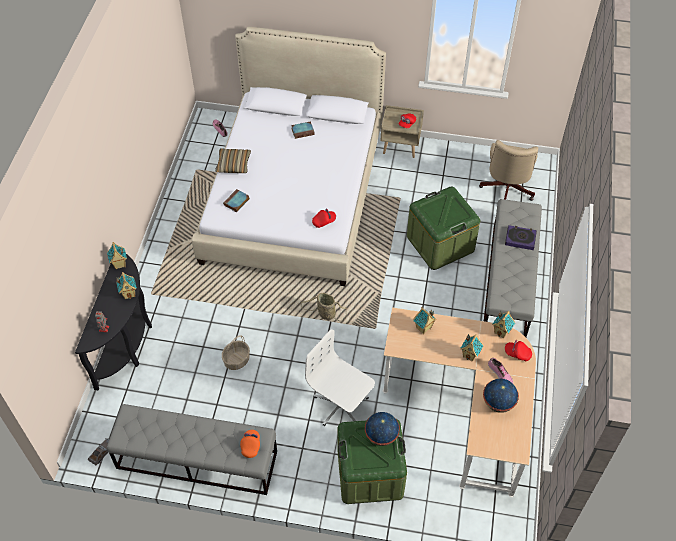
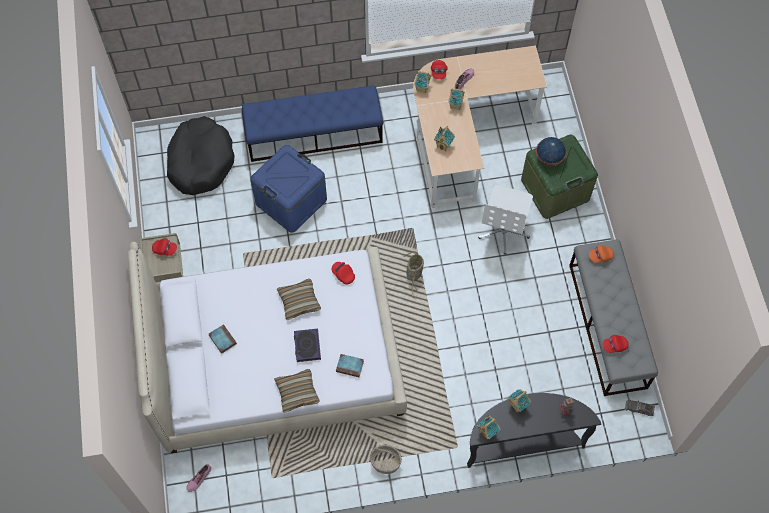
camera: 110 degrees left, 10 degrees up
basket [222,335,250,370] -> basket moved to [370,445,402,474]
green storage box [407,187,480,270] -> blue storage box [250,145,327,233]
beige office chair [479,140,538,201] -> black dog bed [167,116,235,195]
globe [483,379,519,413] -> none
grey bench [484,199,542,337] -> blue bench [242,85,383,162]
book [505,225,537,250] -> book moved to [294,329,321,362]
none -> pillow [277,279,321,320]
none -> red cap [602,335,628,353]

